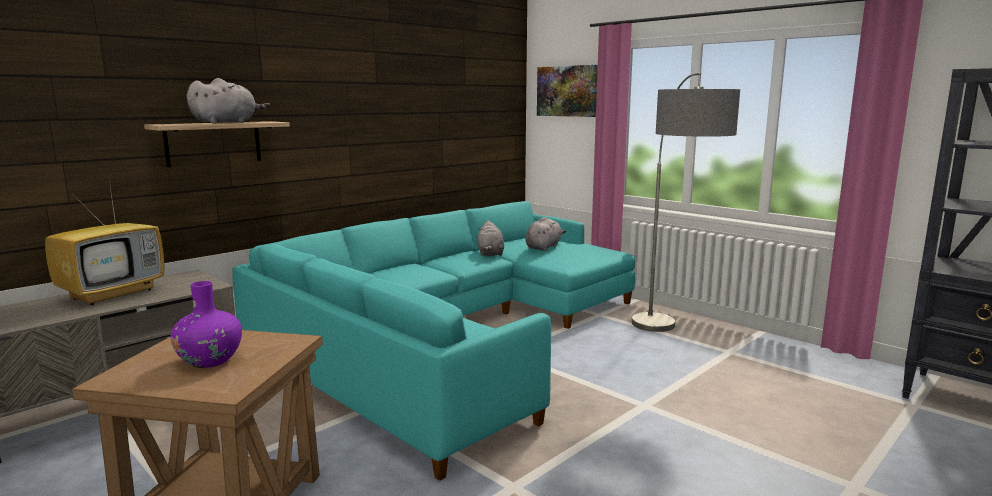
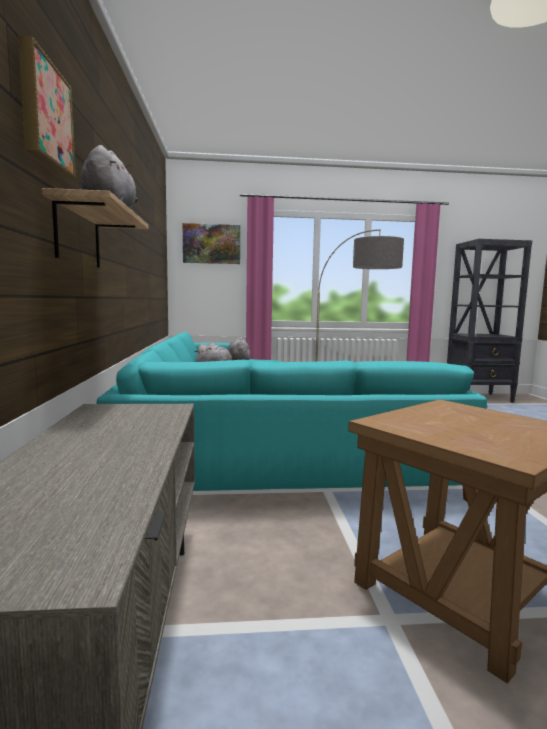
camera: 50 degrees left, 5 degrees down
television [45,181,164,305] -> none
purple vase [170,281,242,368] -> none
none -> picture [18,35,76,179]

